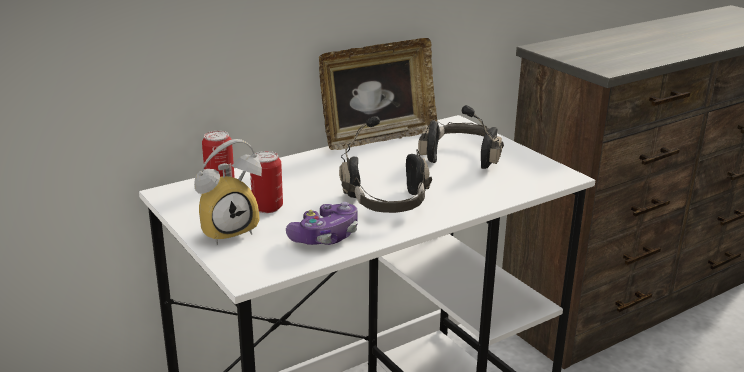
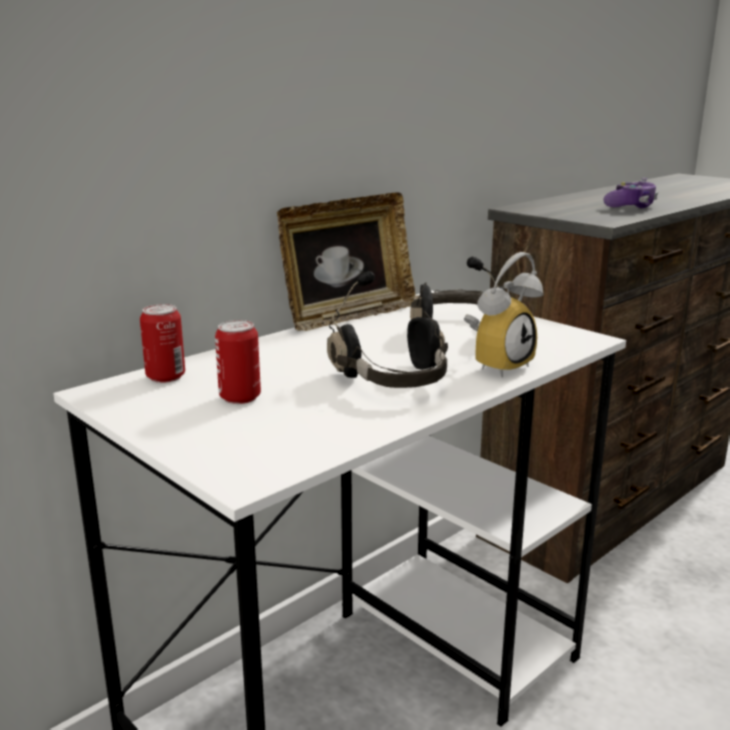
camera: 10 degrees left, 5 degrees down
alarm clock [194,139,262,245] -> alarm clock moved to [464,252,543,378]
game controller [286,202,358,245] -> game controller moved to [604,178,658,209]

